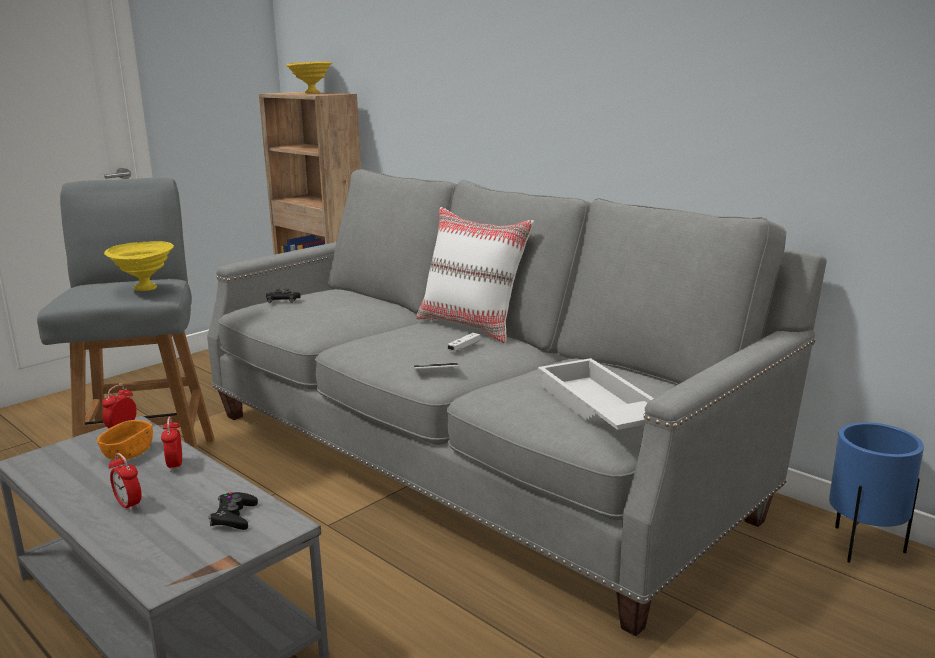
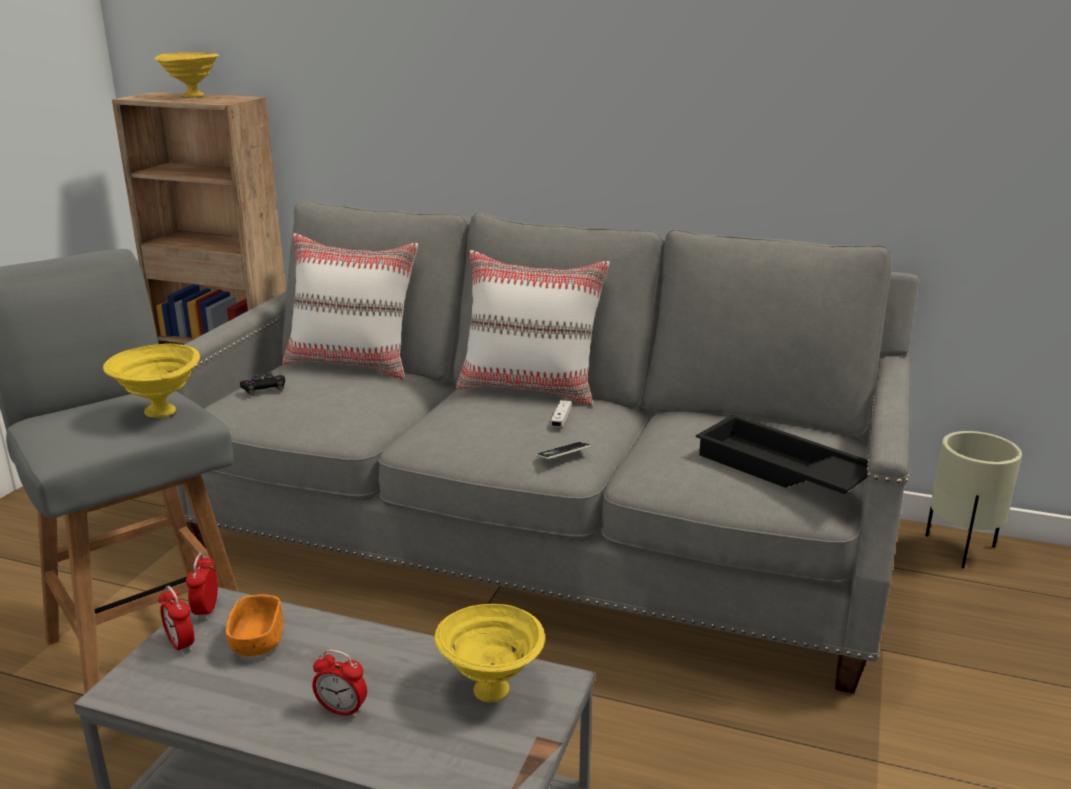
camera: 25 degrees left, 5 degrees up
alarm clock [161,417,182,472] -> alarm clock moved to [158,586,194,655]
black game controller [209,492,258,530] -> yellow bowl [434,604,545,703]
white tray [538,358,654,430] -> black tray [696,415,868,494]
blue planter [829,422,924,563] -> beige planter [925,431,1022,568]
none -> white pillow [282,233,418,379]

